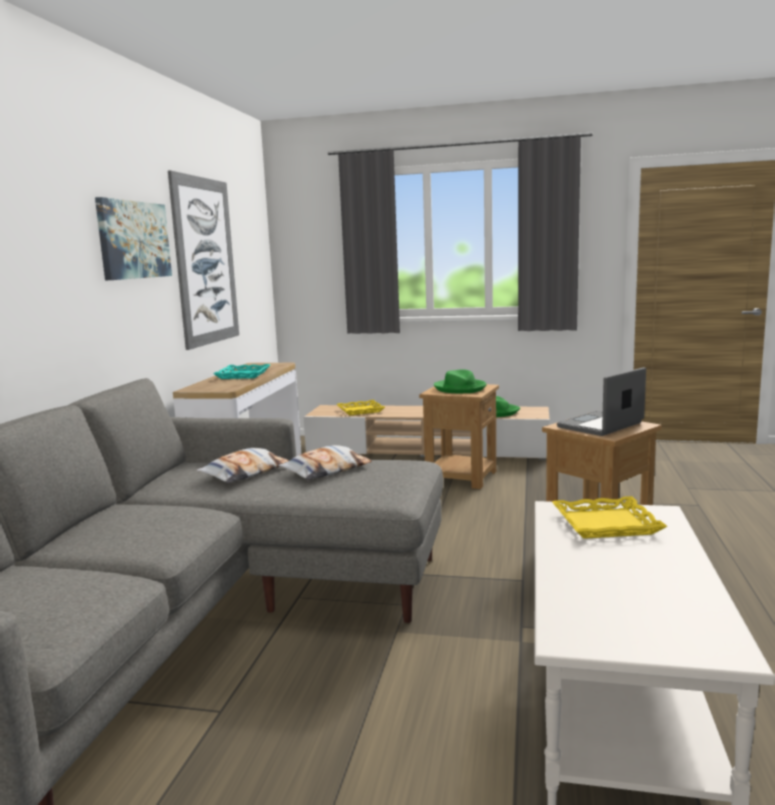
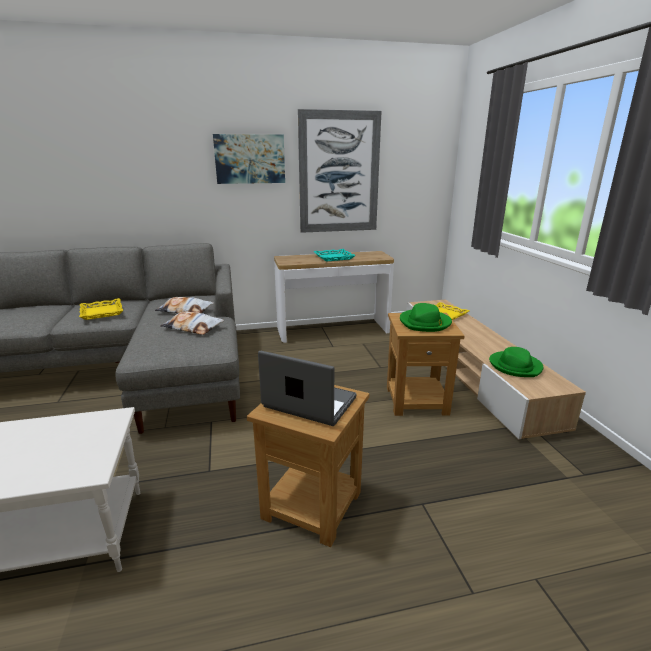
camera: 65 degrees right, 10 degrees up
yellow tray [552,496,668,539] -> yellow tray moved to [79,298,123,320]

